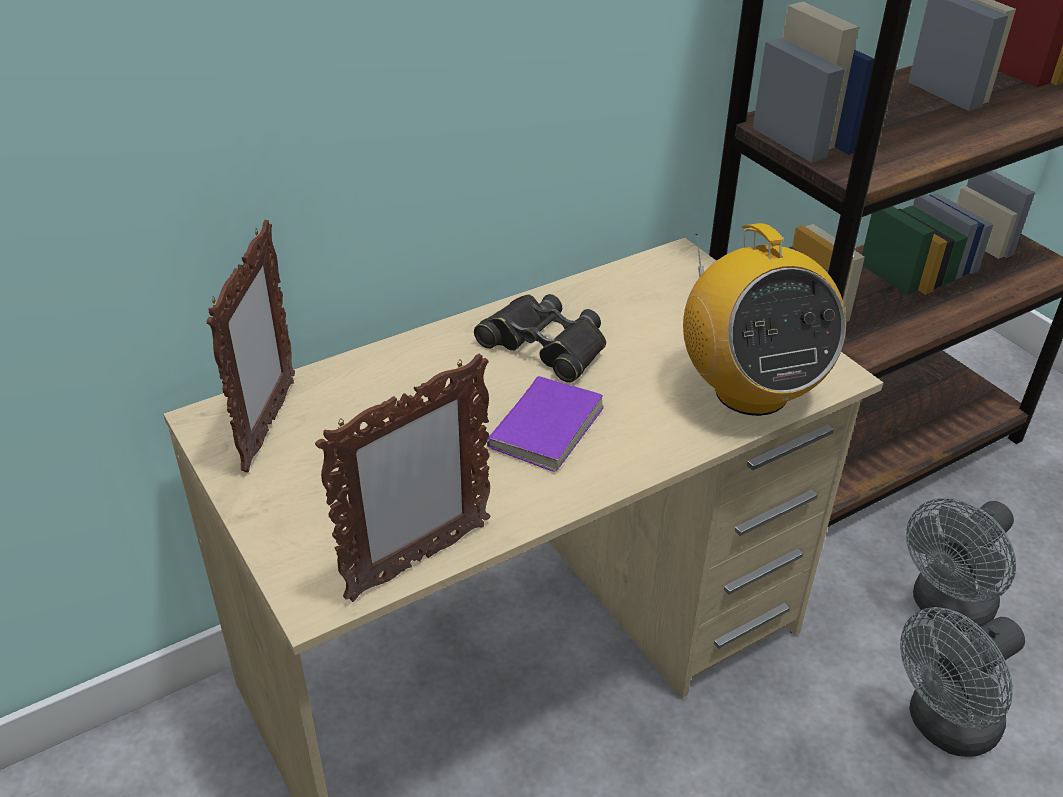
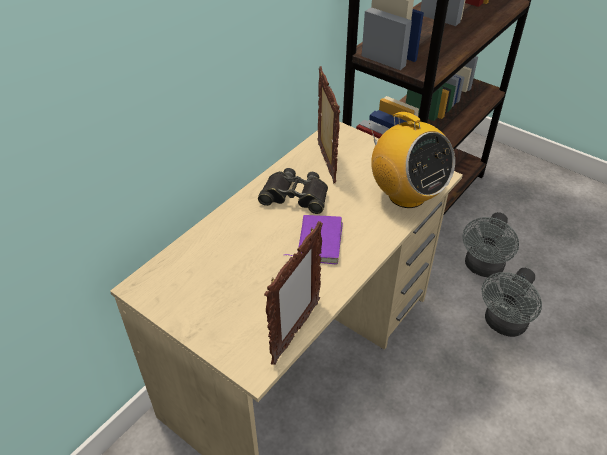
camera: 20 degrees left, 5 degrees up
picture frame [207,220,295,473] -> picture frame moved to [317,66,340,183]

